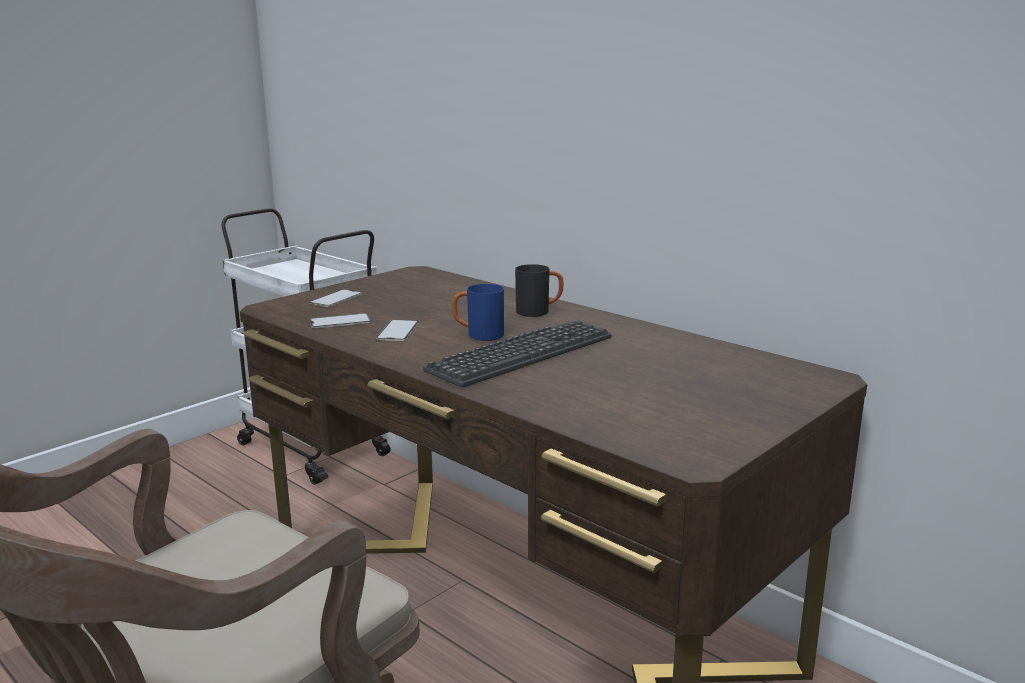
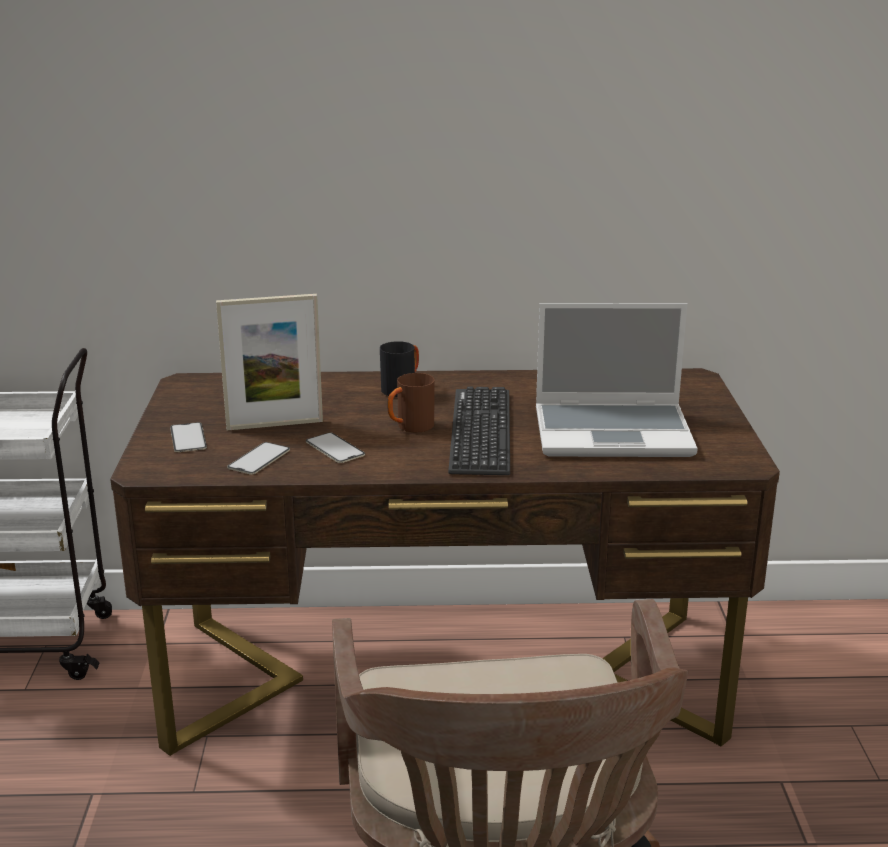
camera: 45 degrees left, 5 degrees up
blue mug [452,284,504,341] -> brown mug [388,373,435,432]
none -> picture frame [216,294,323,430]
none -> laptop [536,303,698,457]

